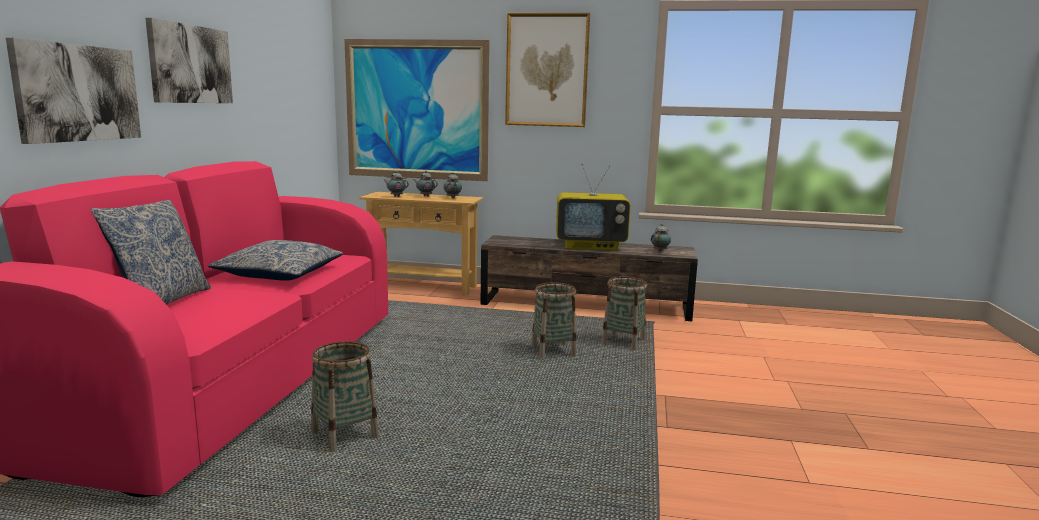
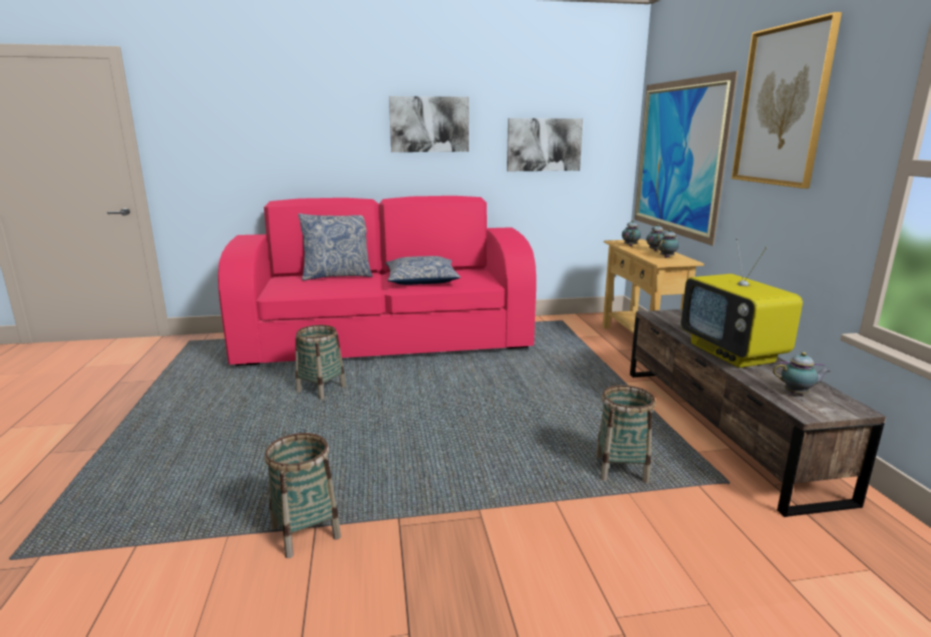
camera: 70 degrees right, 5 degrees up
picture [6,37,141,144] -> picture moved to [507,118,583,171]
basket [531,283,576,358] -> basket moved to [264,433,341,558]

